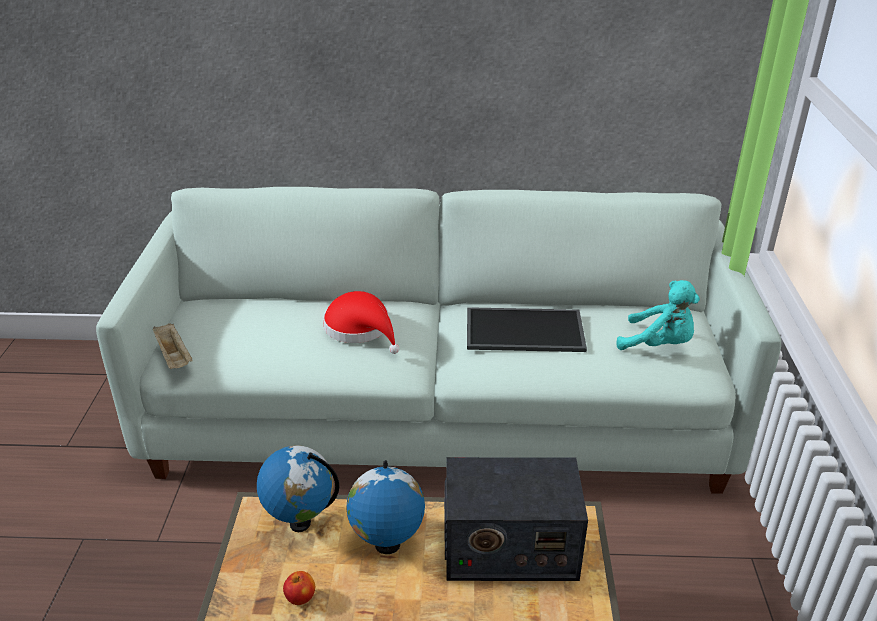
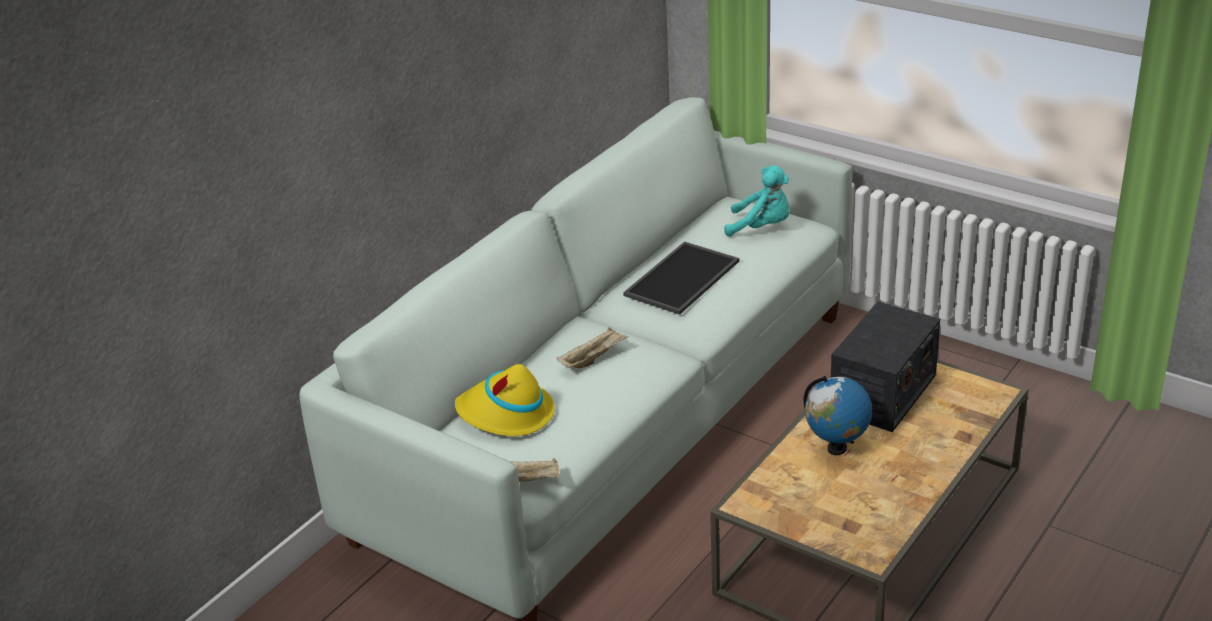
camera: 55 degrees left, 0 degrees up
globe [257,445,339,532] -> none
apple [283,571,315,605] -> none
red hat [323,291,400,354] -> beige tray [557,327,628,368]
turquoise plush toy [616,280,700,350] -> turquoise plush toy turned 45 degrees clockwise [724,165,790,237]
none -> yellow hat [455,364,555,436]

